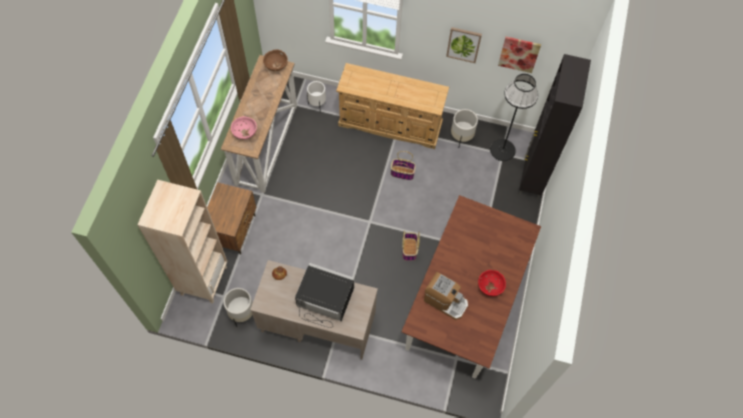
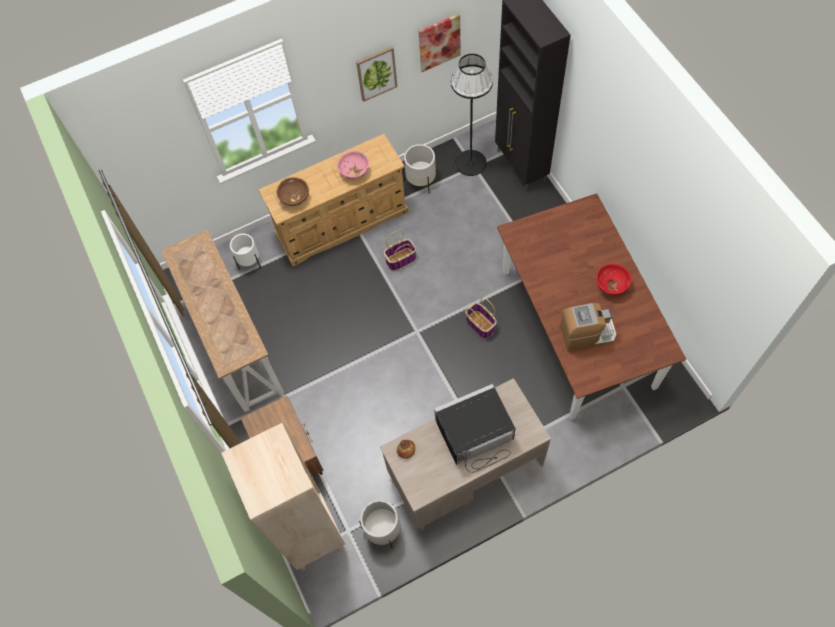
camera: 35 degrees left, 0 degrees up
pink bowl [231,116,257,140] -> pink bowl moved to [337,151,369,179]
brown bowl [263,50,288,71] -> brown bowl moved to [276,177,309,206]

